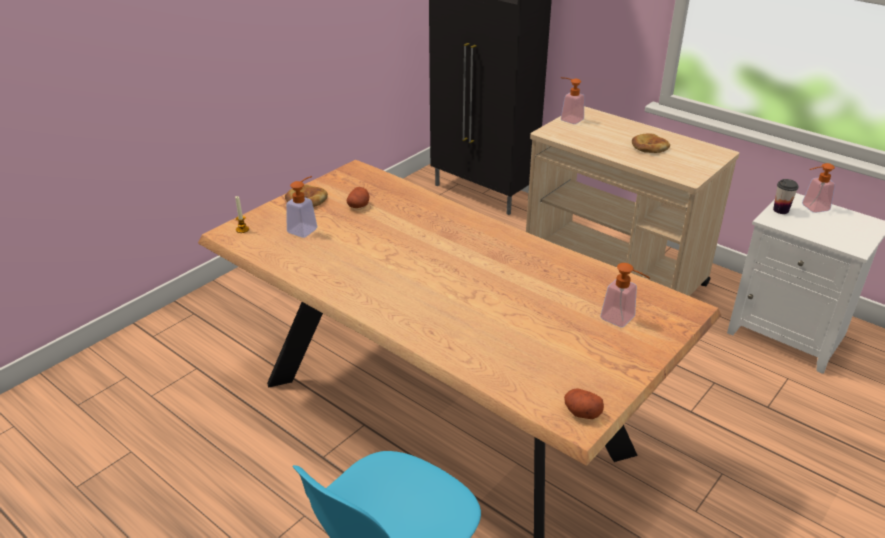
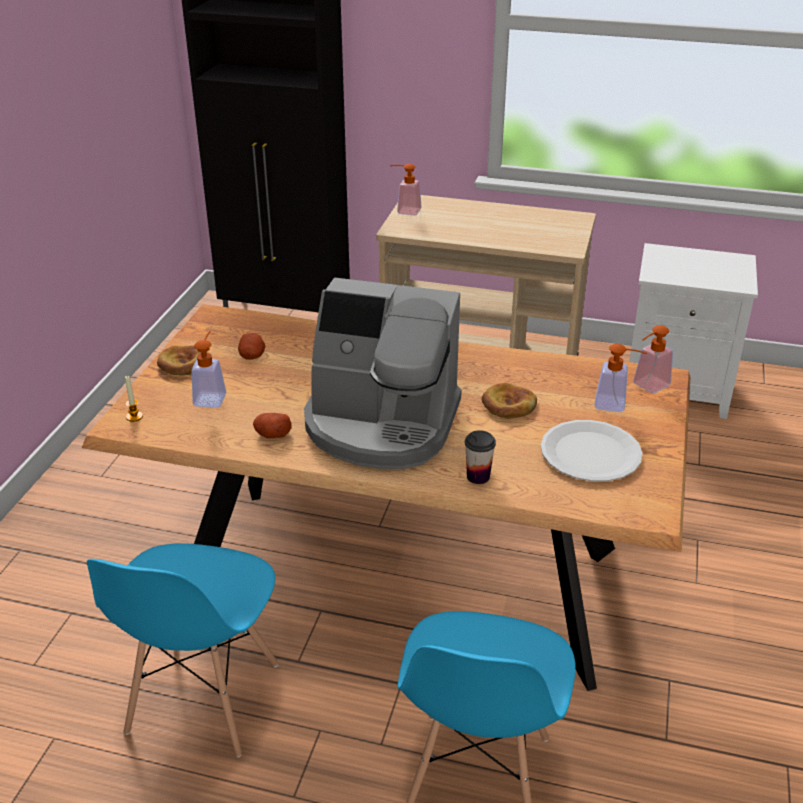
camera: 25 degrees left, 0 degrees up
potato [564,388,604,419] -> potato moved to [253,413,292,438]
bread [632,133,670,153] -> bread moved to [481,383,537,418]
cup [773,179,799,214] -> cup moved to [465,430,496,484]
soap dispenser [802,163,835,213] -> soap dispenser moved to [633,325,673,393]
none -> blue chair [87,543,279,757]
none -> coffee machine [304,277,462,469]
none -> white plate [541,420,643,481]

